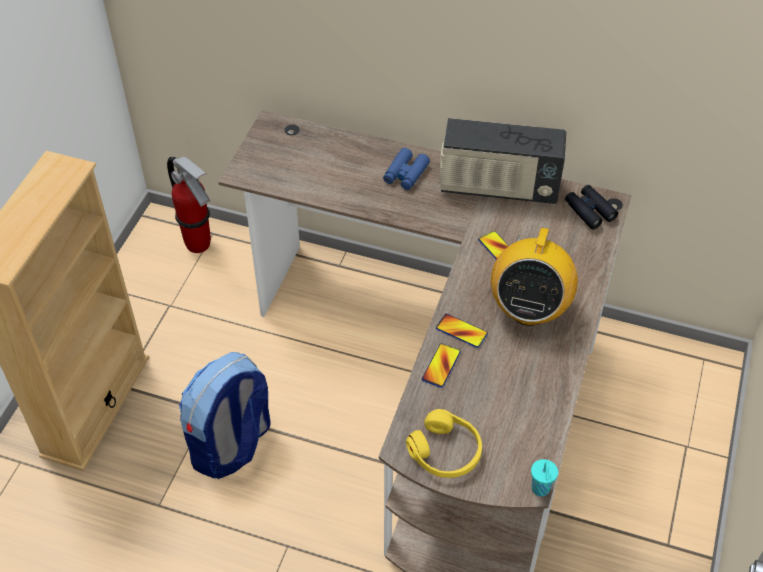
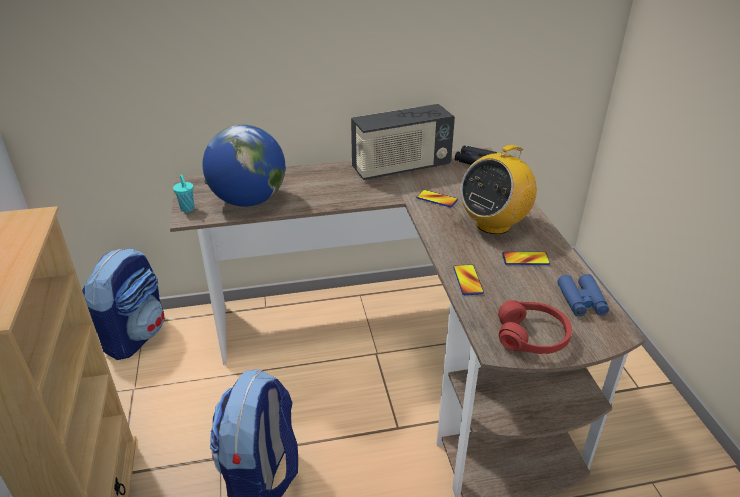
camera: 30 degrees left, 15 degrees down
fire extinguisher [167,157,211,253] -> backpack [82,248,165,360]
blue binoculars [383,148,430,190] -> blue binoculars moved to [557,274,609,316]
yellow headphones [406,409,482,478] -> red headphones [498,300,572,354]
phone [436,314,488,348] -> phone moved to [502,252,550,265]
radio [491,221,578,326] -> radio turned 60 degrees clockwise [461,145,537,234]
turquoise cup [531,459,558,497] -> turquoise cup moved to [173,175,194,212]
none -> globe [203,125,285,207]

